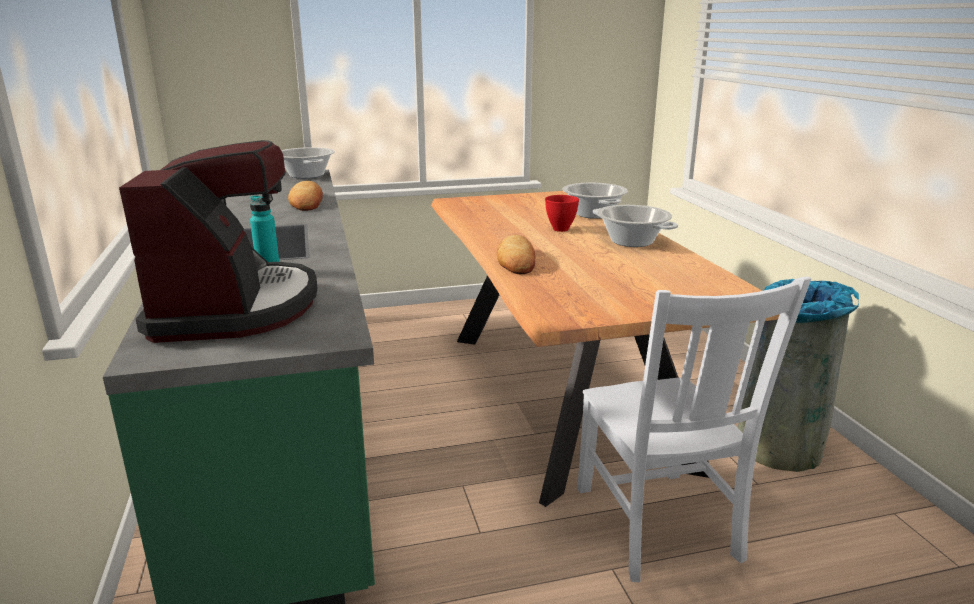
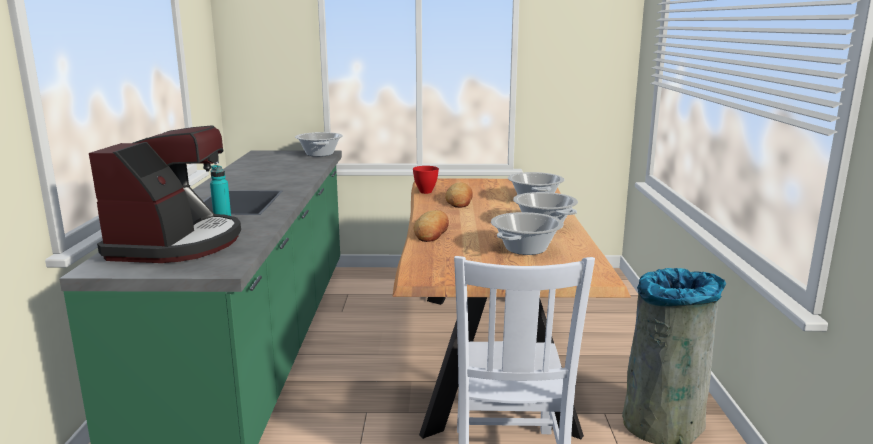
camera: 15 degrees right, 5 degrees down
bread [288,181,323,211] -> bread moved to [445,183,473,208]
red bowl [545,195,579,232] -> red bowl moved to [413,166,439,194]
none -> cooking pot [491,212,564,255]

